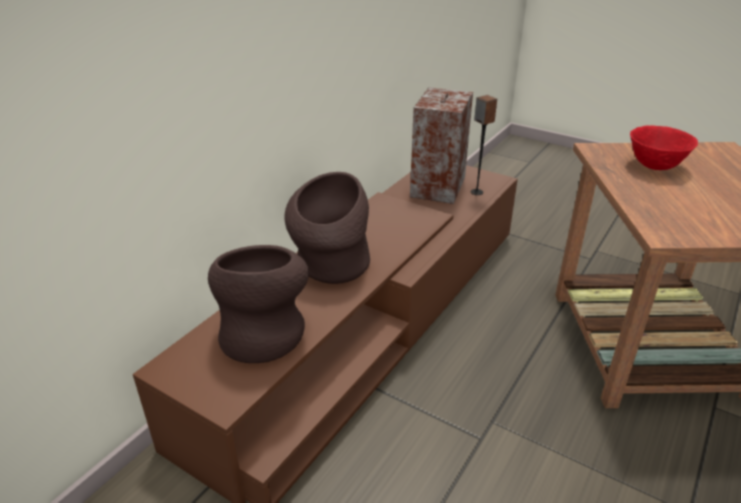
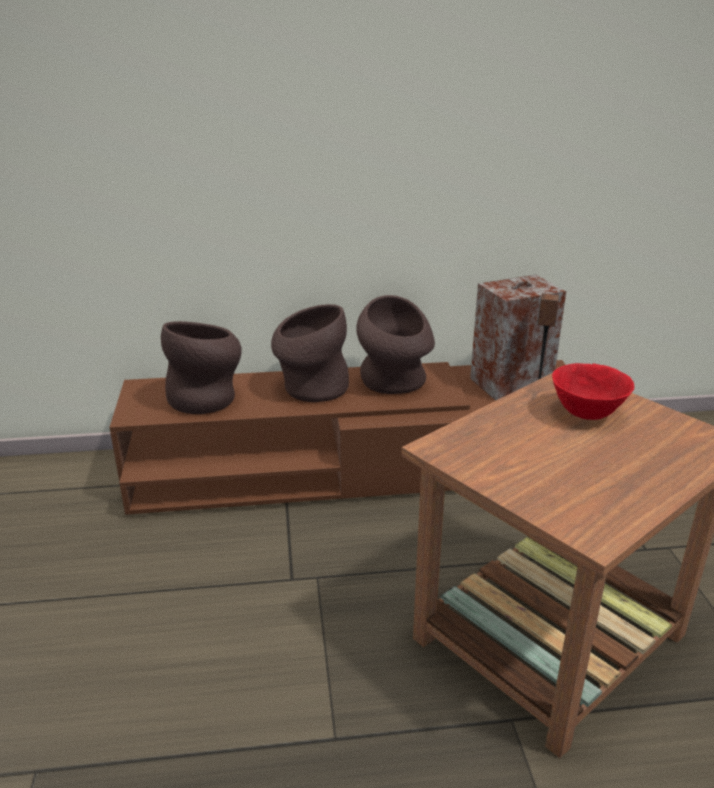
camera: 50 degrees right, 5 degrees down
none -> brown vase [356,295,435,394]

